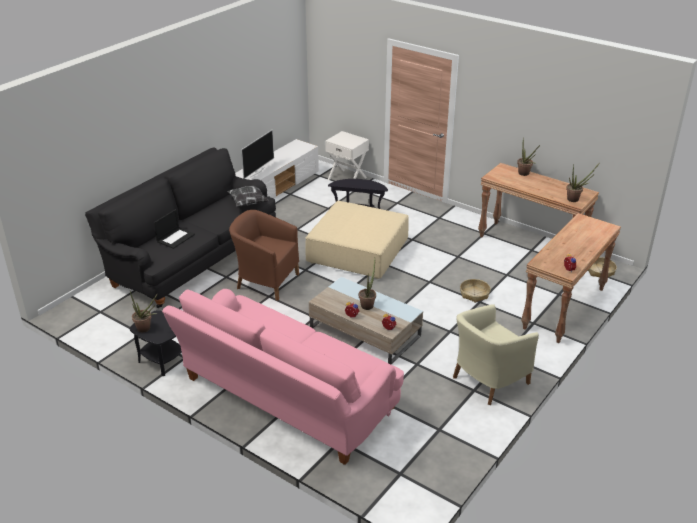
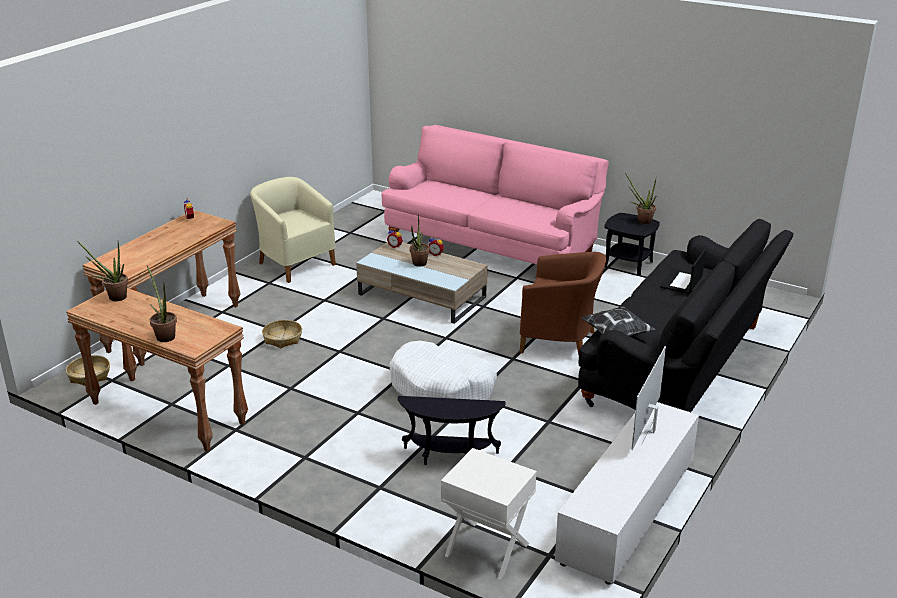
camera: 175 degrees right, 5 degrees down
beige ottoman [305,201,409,279] -> white dog bed [389,341,497,400]
beige armchair [453,304,539,405] -> beige armchair turned 90 degrees counterclockwise [250,177,336,283]

